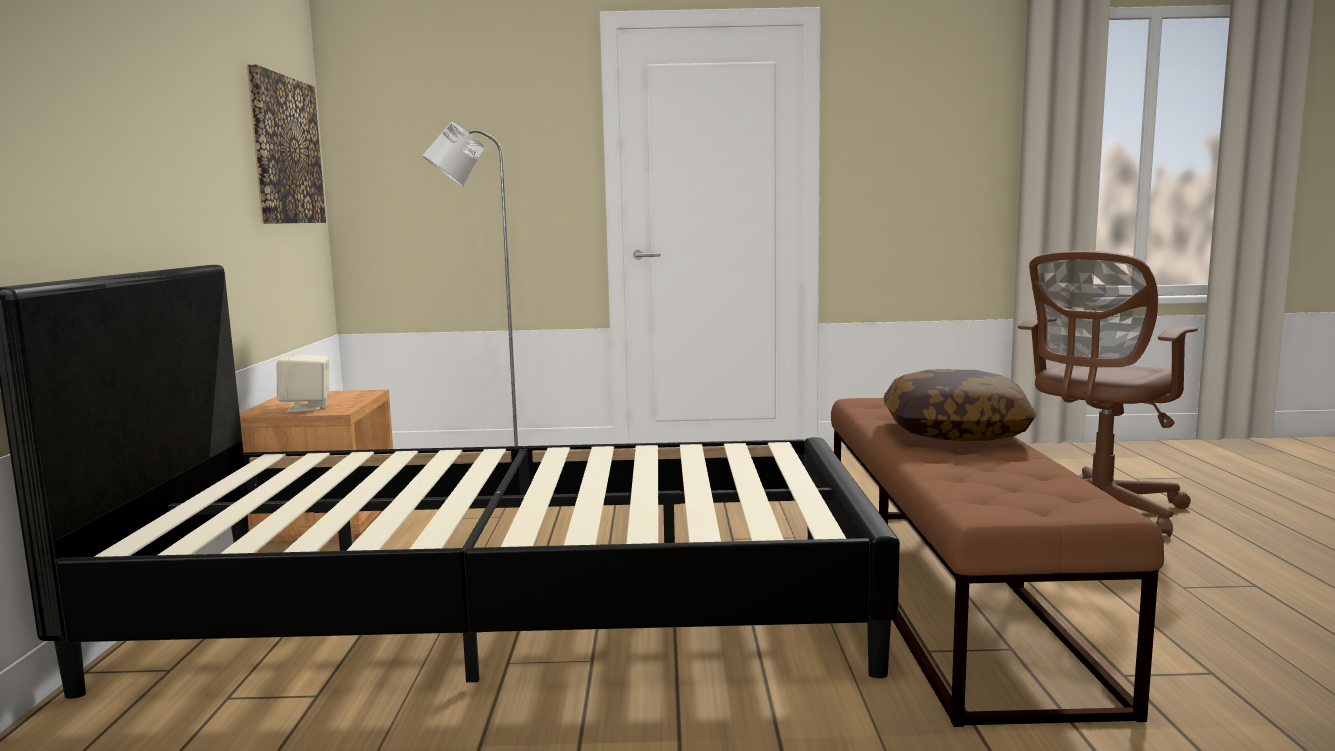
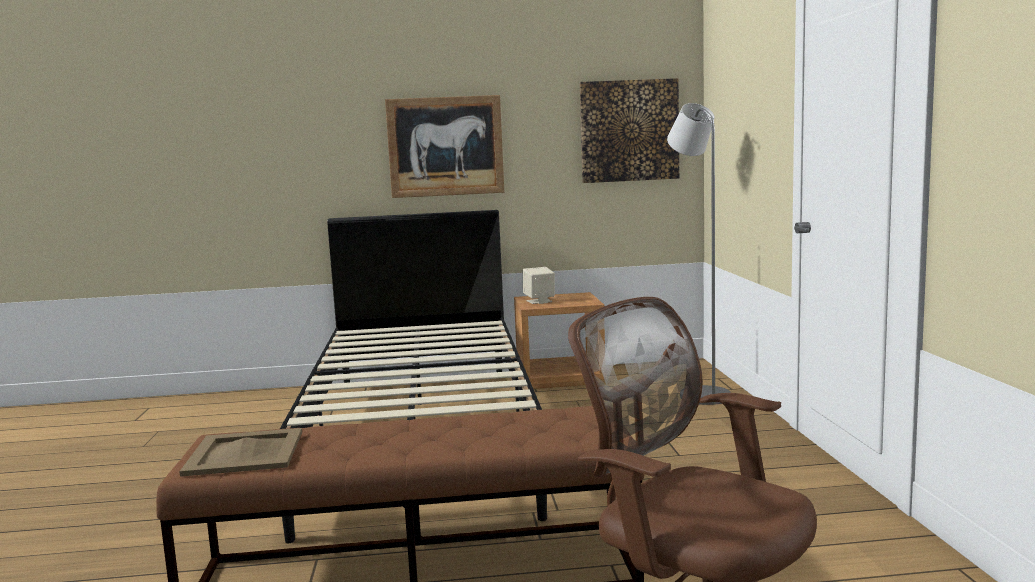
camera: 85 degrees right, 0 degrees up
pillow [883,369,1037,441] -> none
none -> beige tray [179,428,302,477]
none -> picture [385,95,504,198]

